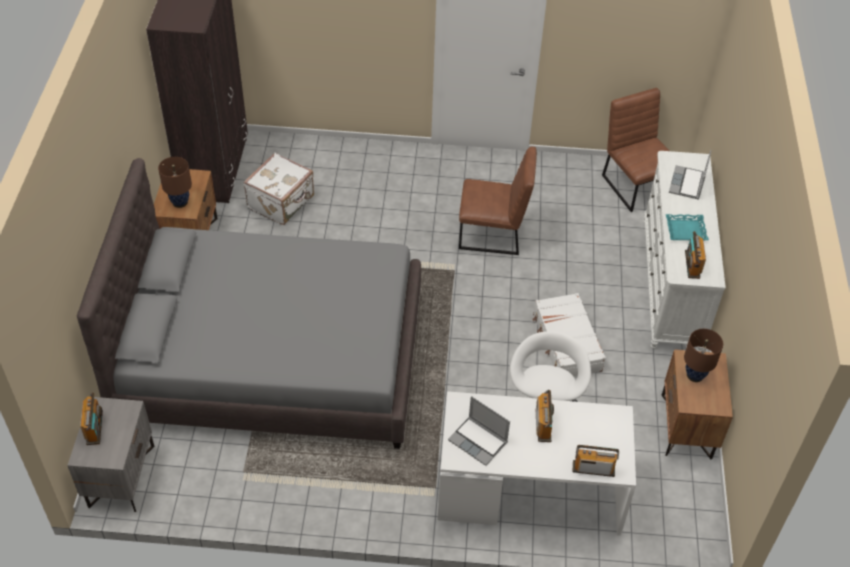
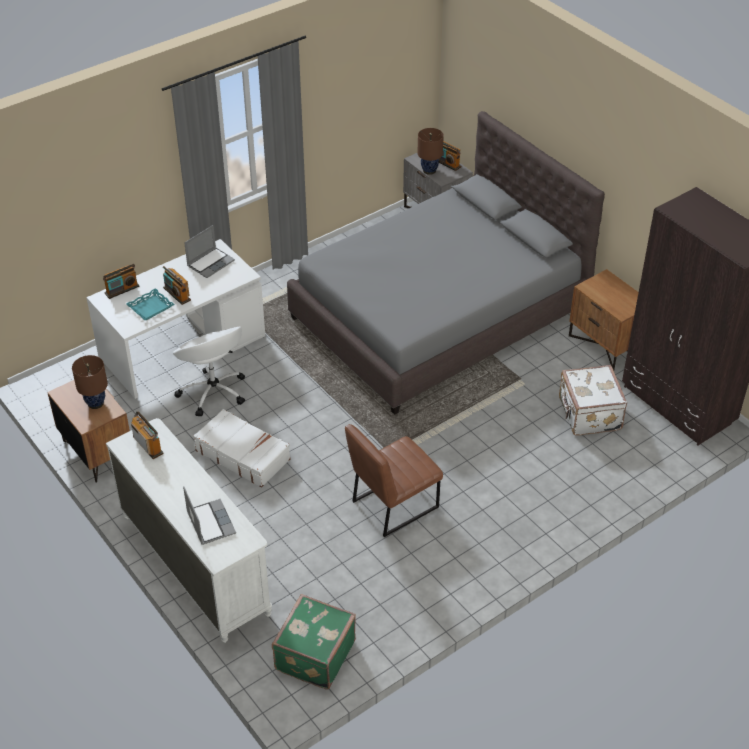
camera: 140 degrees right, 5 degrees down
brown table lamp [158,157,192,208] -> brown table lamp moved to [417,128,444,175]
laptop [448,396,510,466] -> laptop turned 135 degrees clockwise [184,225,235,278]
brown chair [602,88,669,212] -> green suitcase [272,594,356,690]
turquoise tray [666,214,709,240] -> turquoise tray moved to [126,288,175,320]

